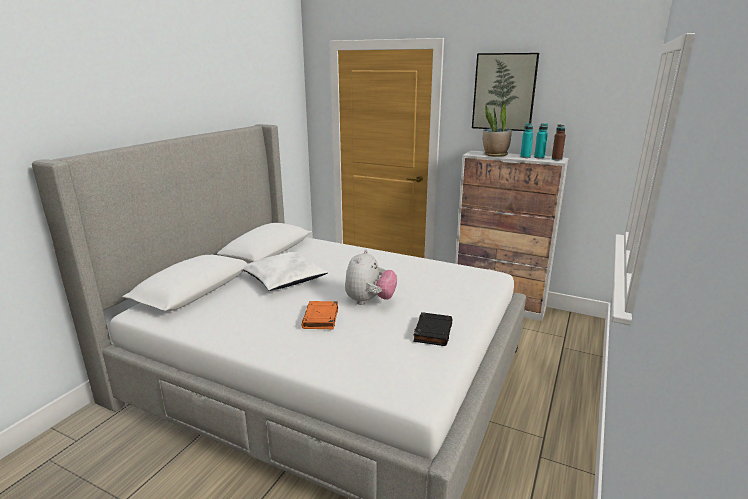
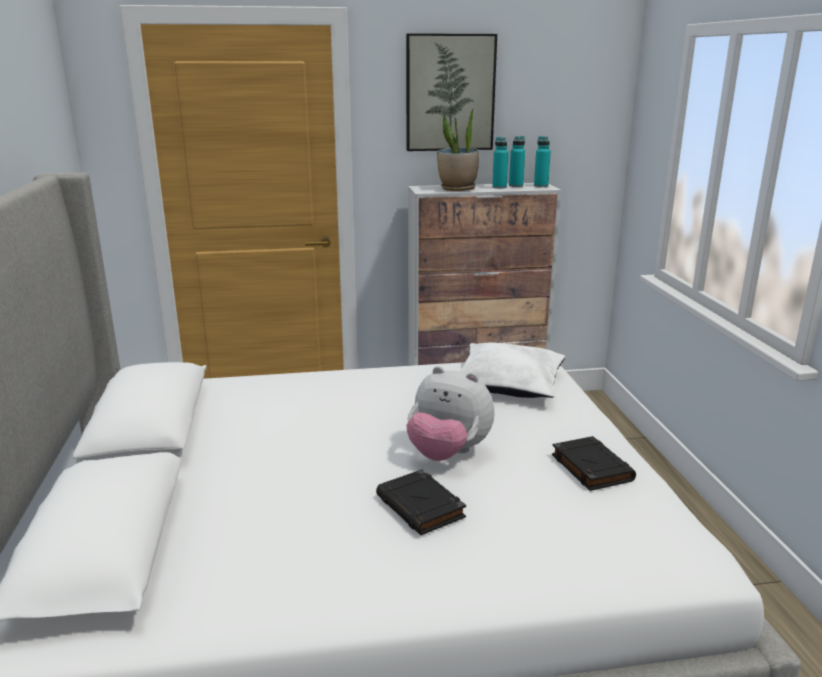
camera: 35 degrees left, 0 degrees up
white pillow [243,252,328,291] -> white pillow moved to [459,342,565,398]
orange book [301,301,338,329] -> black book [376,470,466,535]
plush toy [345,249,397,305] -> plush toy turned 135 degrees clockwise [406,366,495,461]
brown bottle [552,124,566,161] -> turquoise bottle [534,136,551,187]

